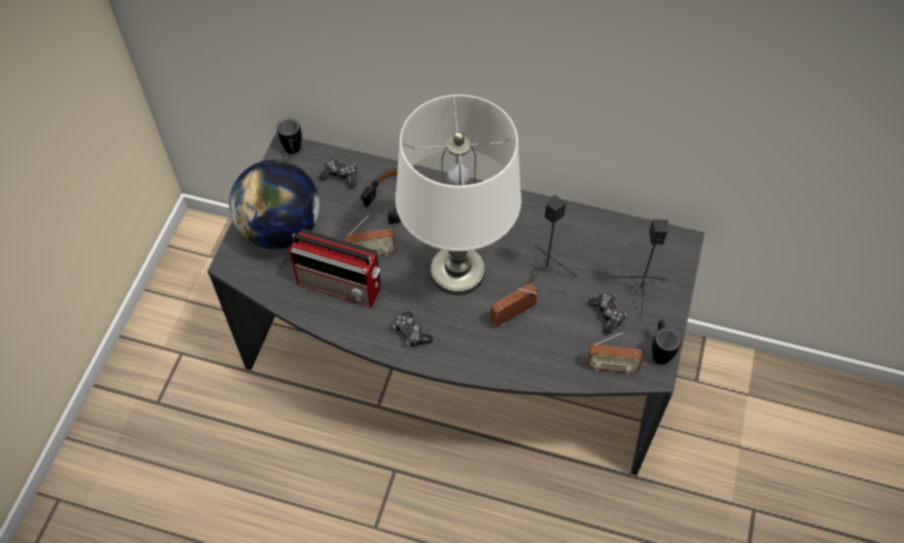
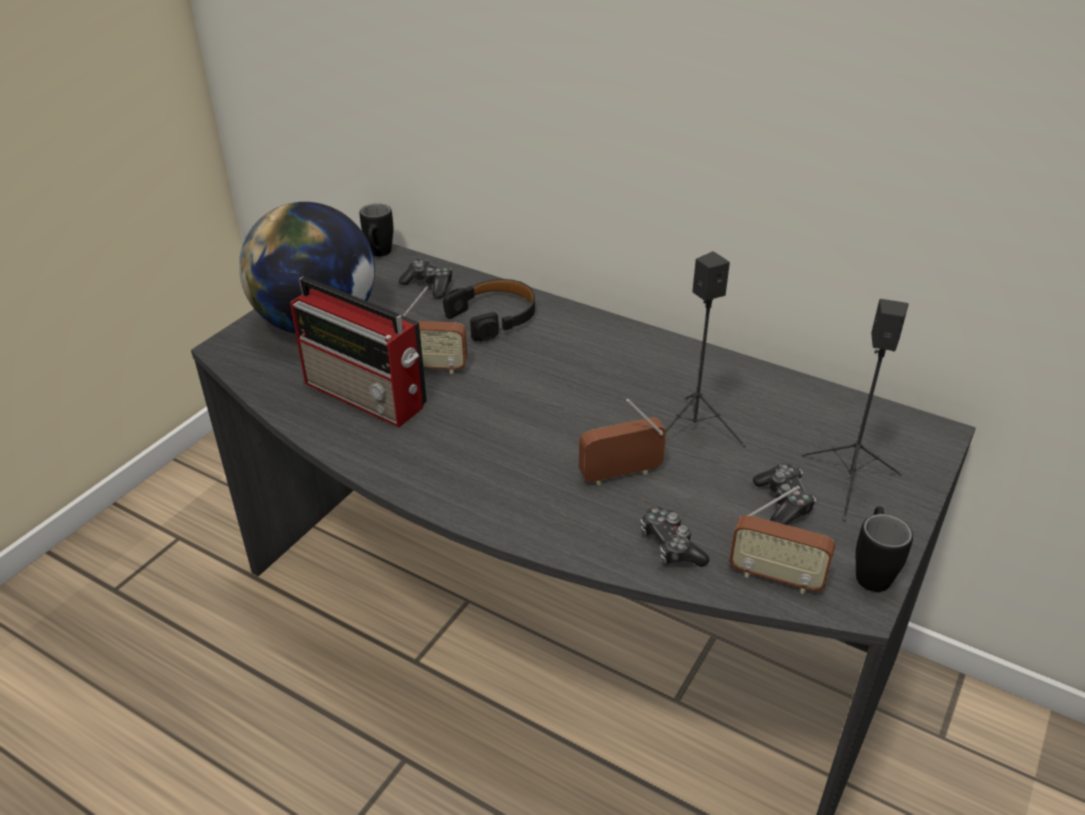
camera: 15 degrees right, 20 degrees down
game controller [393,312,433,347] -> game controller moved to [640,507,710,567]
white table lamp [395,95,521,295] -> none

